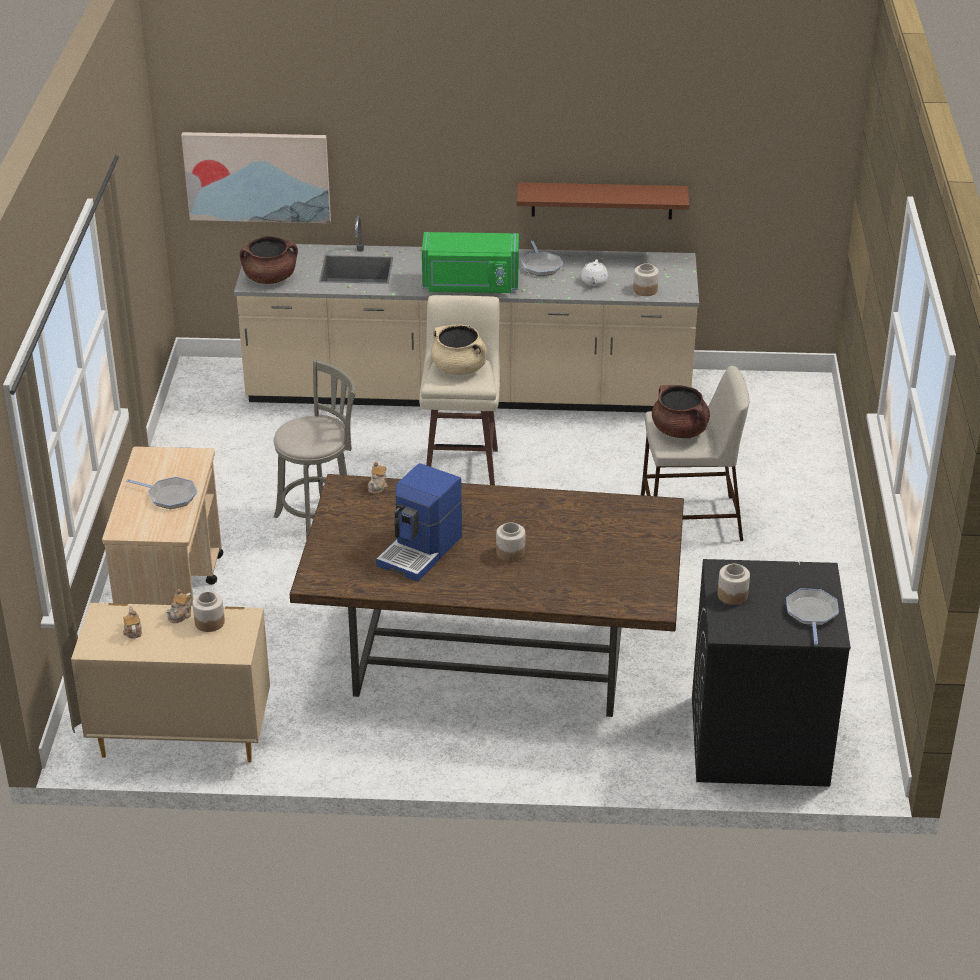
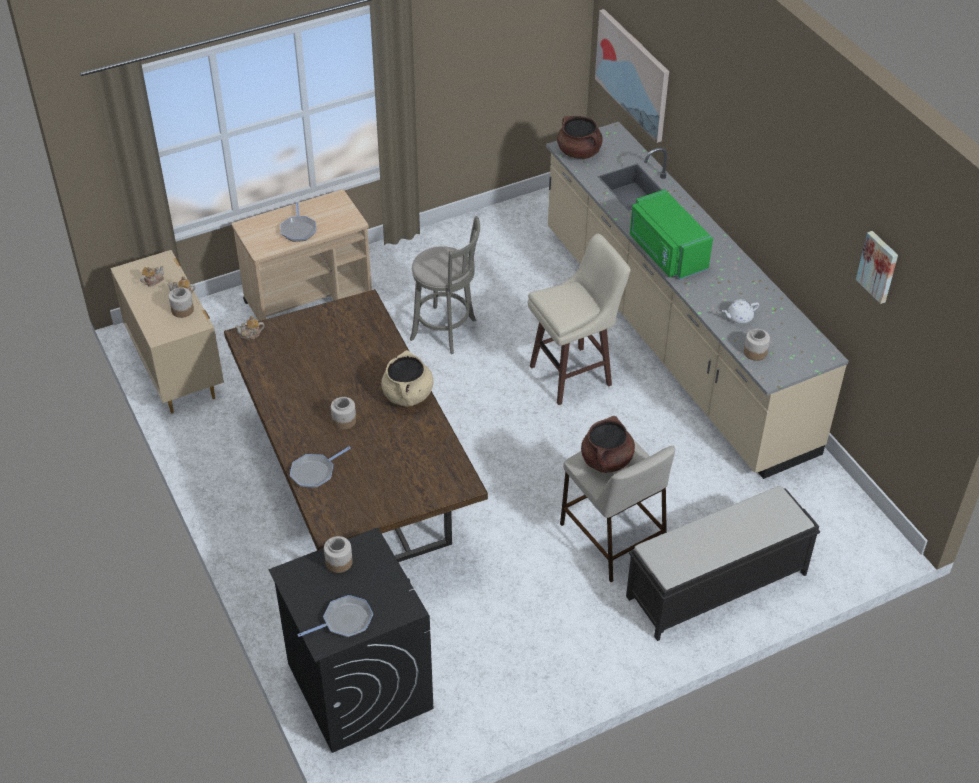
camera: 60 degrees right, 10 degrees up
teapot [368,462,388,494] -> teapot moved to [235,316,264,339]
coffee machine [376,463,462,582] -> none
beige cooking pot [431,325,487,375] -> beige cooking pot moved to [381,350,433,407]
brown shelf [517,182,689,220] -> none
frying pan [521,241,563,276] -> frying pan moved to [290,446,351,488]
none -> black bench [626,486,820,641]
none -> picture [856,231,898,304]

